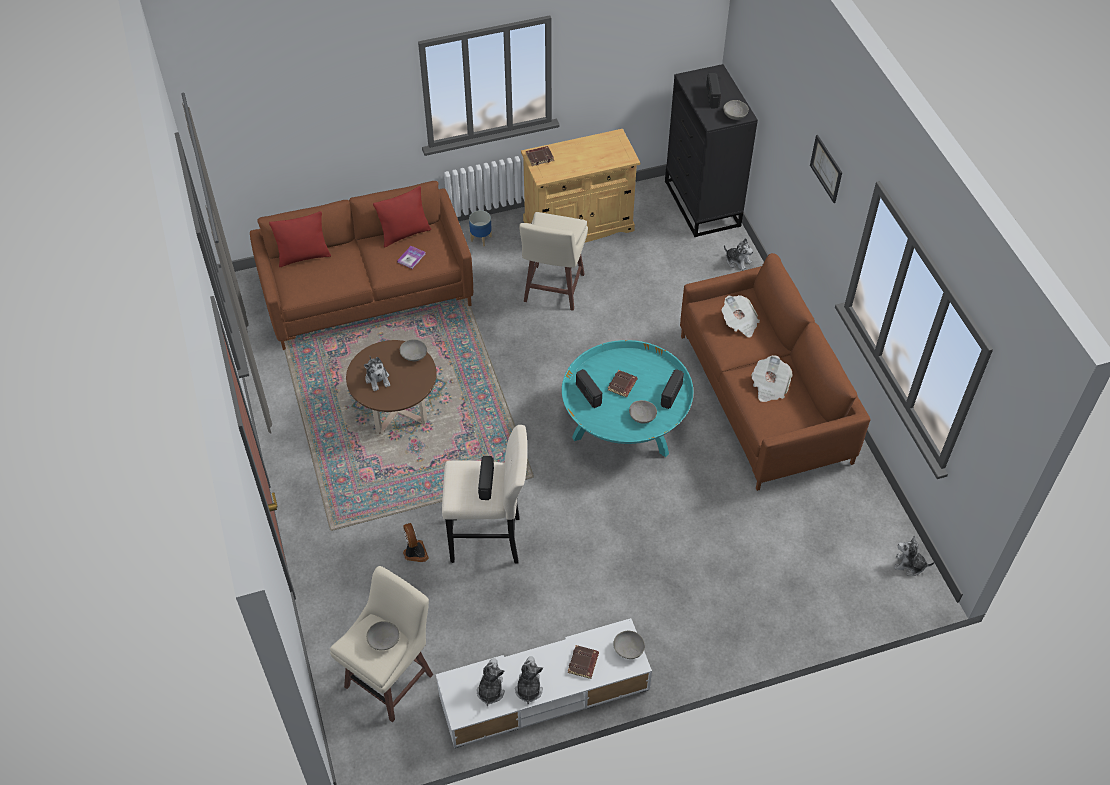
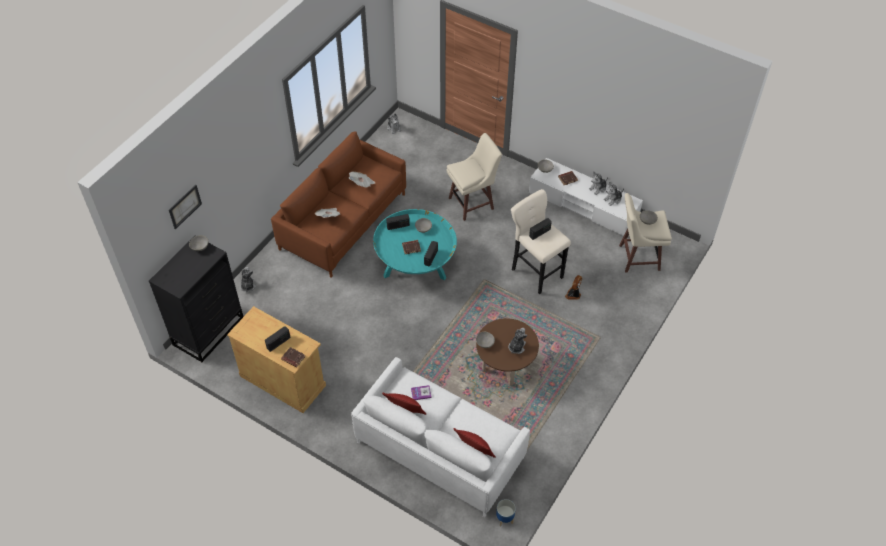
camera: 130 degrees left, 0 degrees up
brown sofa [250,181,473,350] -> white sofa [351,357,530,517]
planter [469,210,492,247] -> planter moved to [496,499,516,526]
beige stool [519,212,588,311] -> beige stool moved to [446,133,502,221]
radio [706,73,721,108] -> radio moved to [265,326,290,351]
picture [810,135,842,203] -> picture moved to [169,185,202,229]

